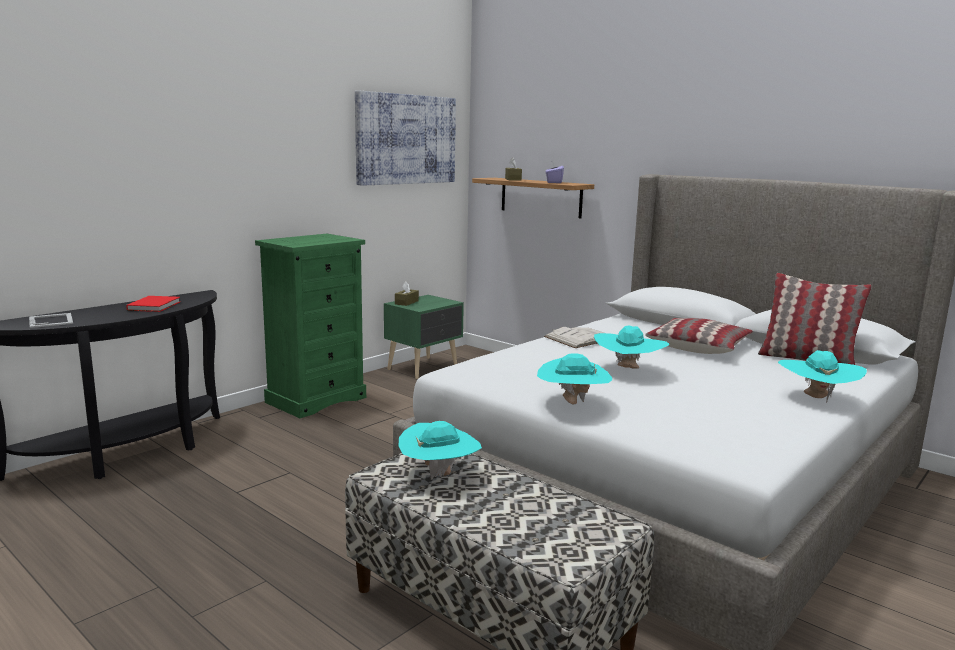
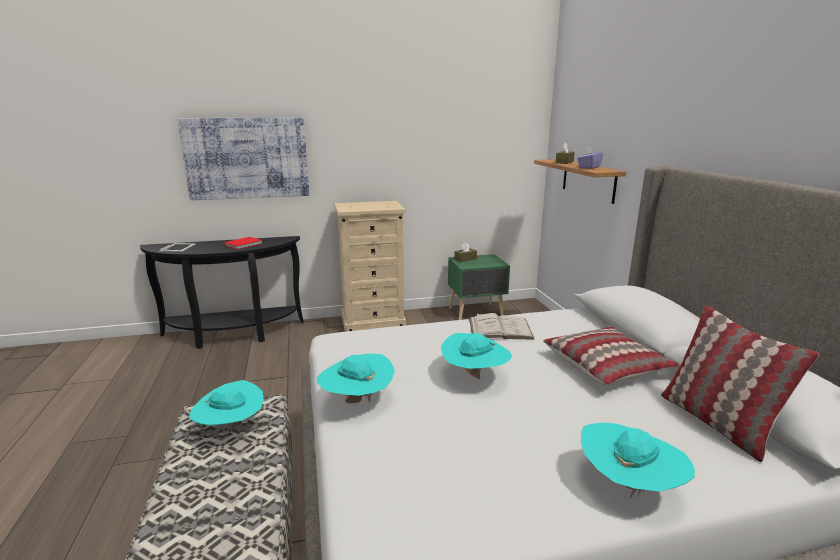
camera: 35 degrees right, 5 degrees up
green dresser [255,234,366,418] -> beige dresser [334,201,406,332]
picture [355,91,456,186] -> picture moved to [177,118,310,200]

